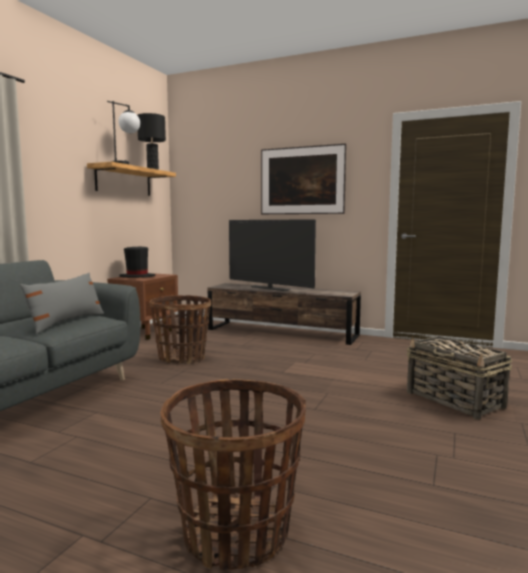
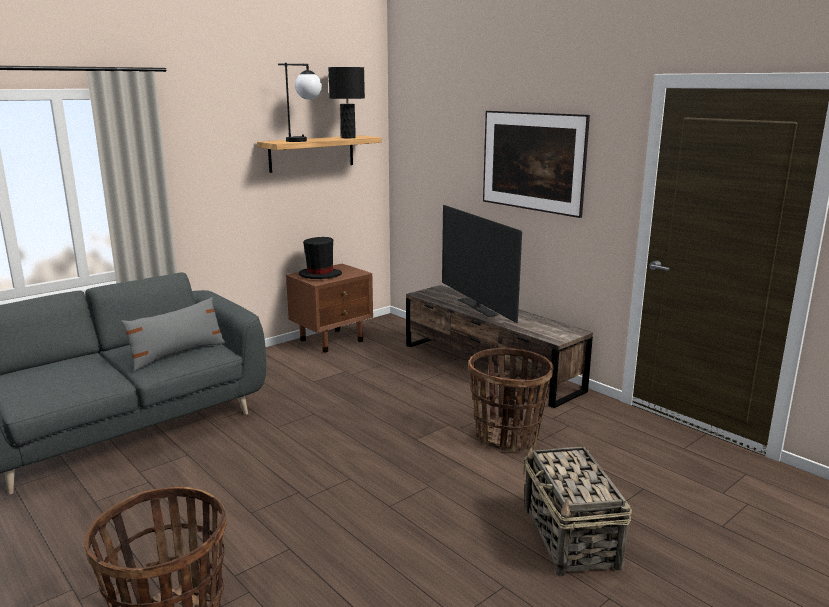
camera: 25 degrees right, 10 degrees up
basket [149,295,211,364] -> basket moved to [468,347,553,452]

